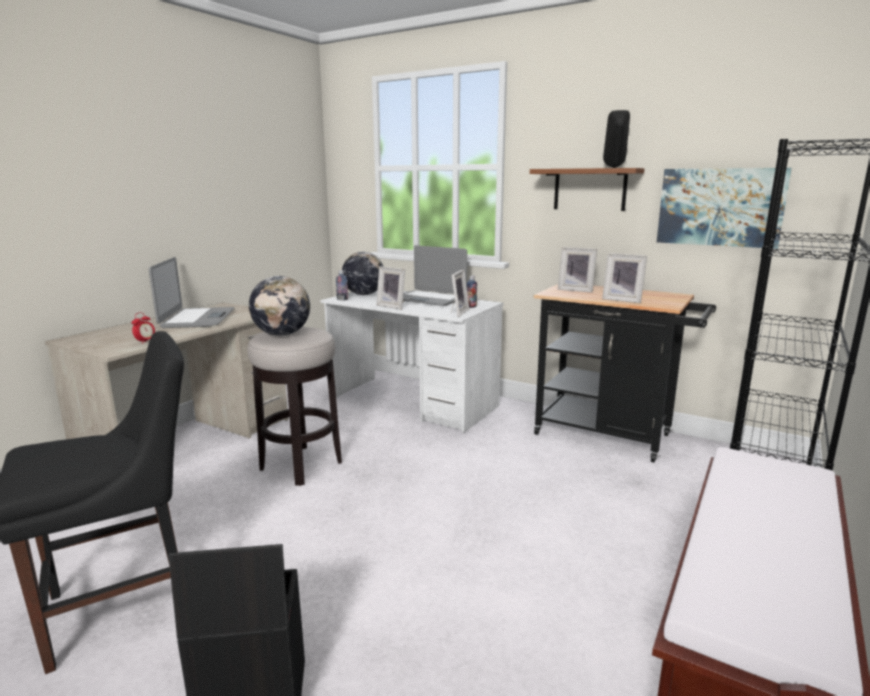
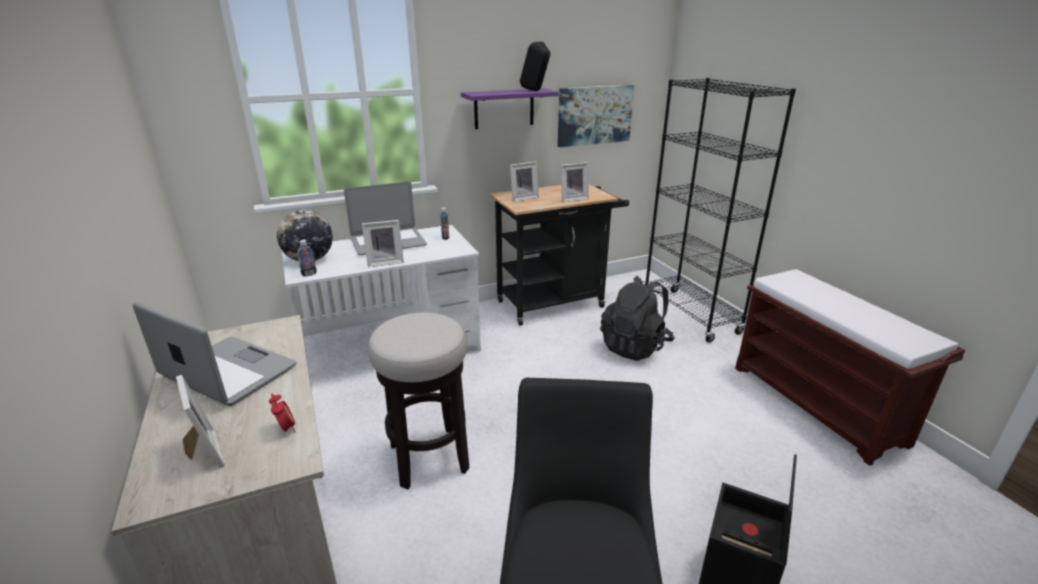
camera: 55 degrees left, 10 degrees up
globe [249,276,310,336] -> none
picture frame [451,270,469,317] -> picture frame moved to [176,375,225,468]
brown shelf [530,168,645,211] -> purple shelf [461,88,559,129]
none -> black backpack [600,276,675,361]

